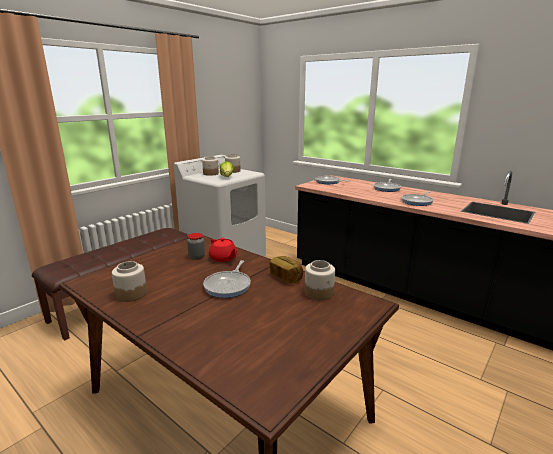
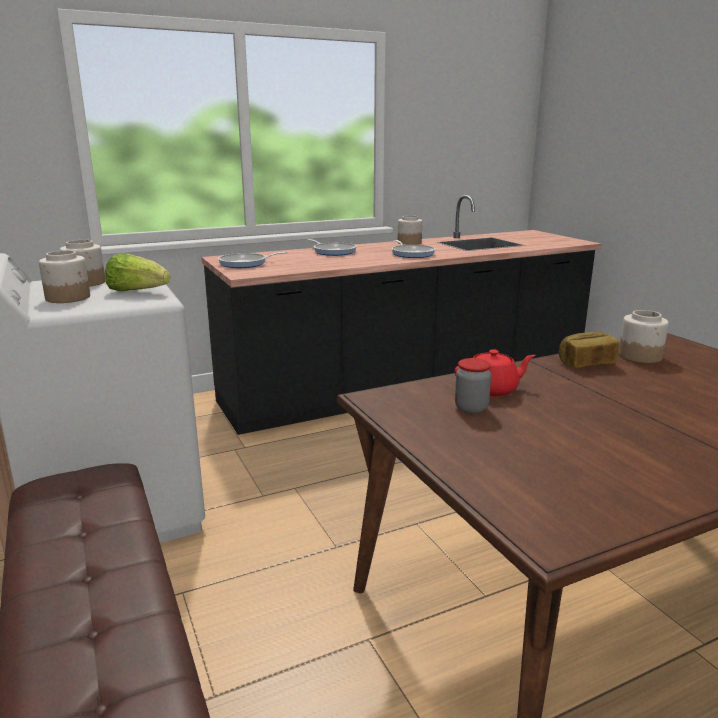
camera: 65 degrees left, 0 degrees up
jar [112,261,147,302] -> jar moved to [398,215,422,245]
frying pan [203,260,251,298] -> none

